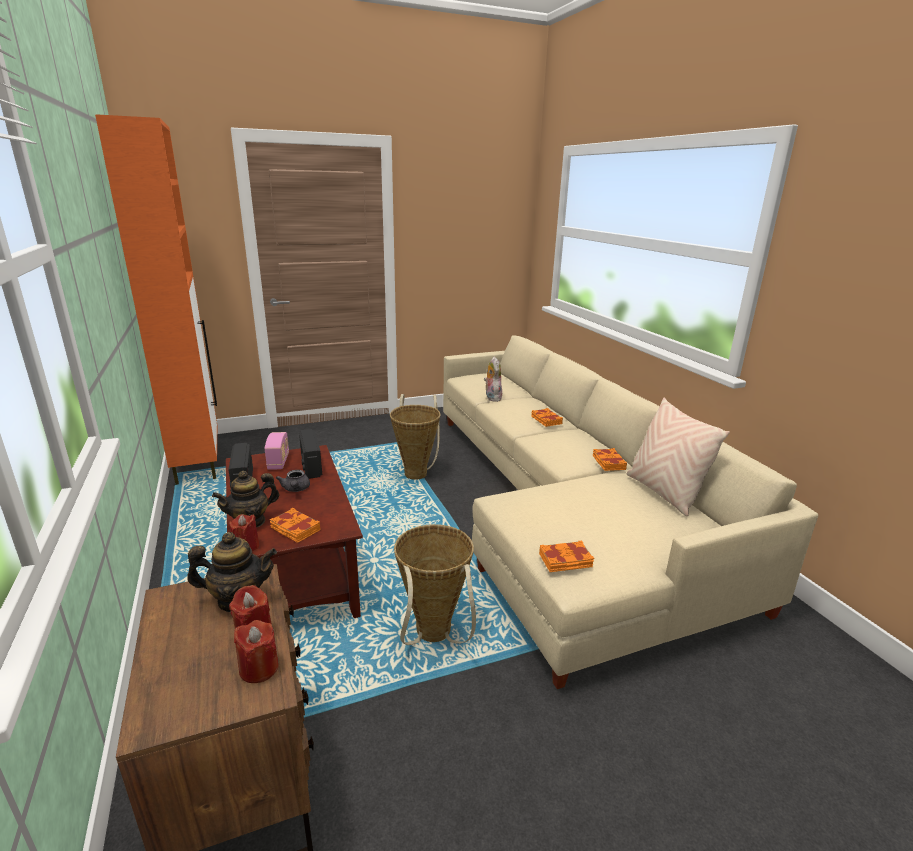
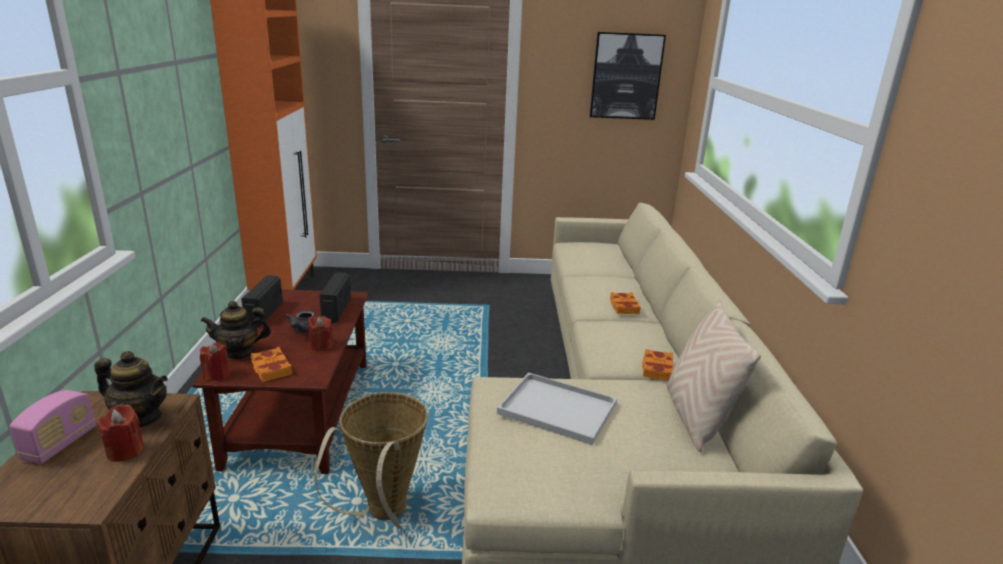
camera: 20 degrees right, 0 degrees up
red candle [234,620,279,683] -> red candle moved to [308,316,333,351]
radio [265,432,289,470] -> radio moved to [10,390,96,464]
basket [390,394,440,480] -> none
plush toy [484,356,502,402] -> none
orange book [539,540,594,572] -> none
none -> white tray [497,372,617,445]
none -> picture [590,32,666,120]

